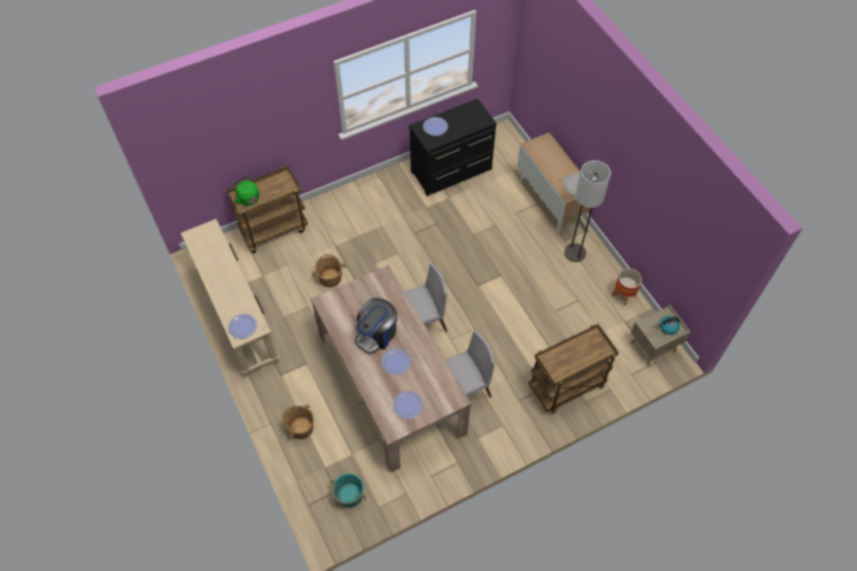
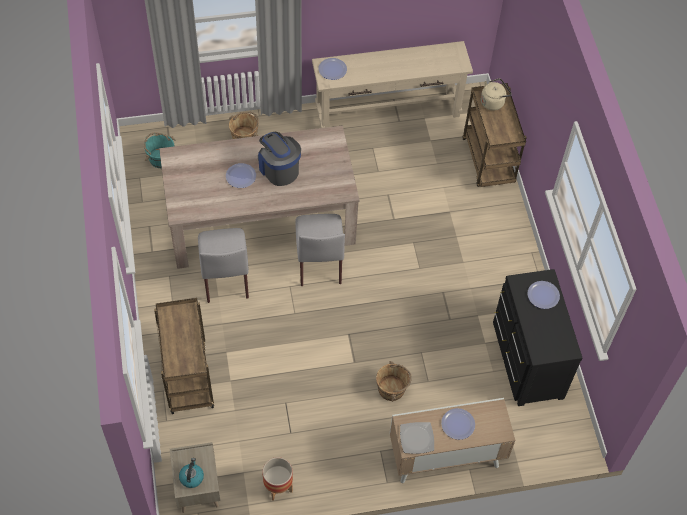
camera: 105 degrees right, 0 degrees up
green kettle [231,176,259,206] -> beige kettle [481,78,512,111]
brown bucket [312,254,347,287] -> brown bucket moved to [376,361,412,402]
plate [393,391,423,419] -> plate moved to [441,408,475,440]
floor lamp [564,161,611,262] -> none

